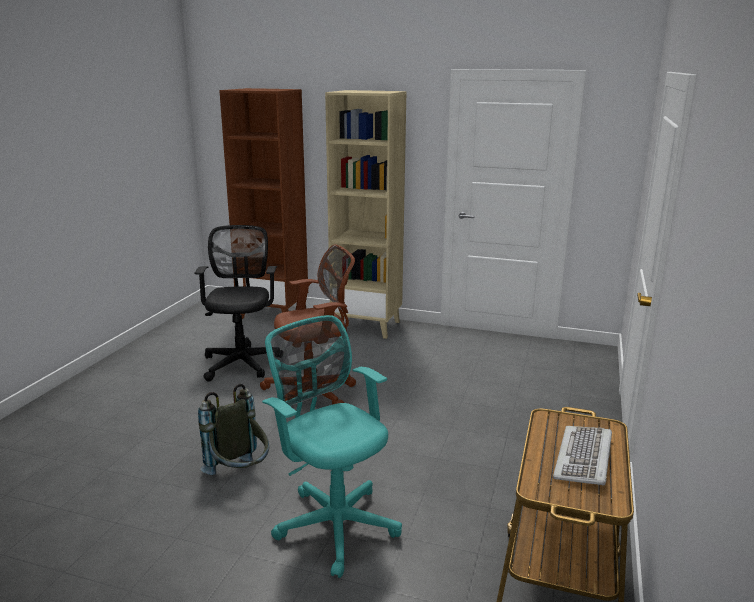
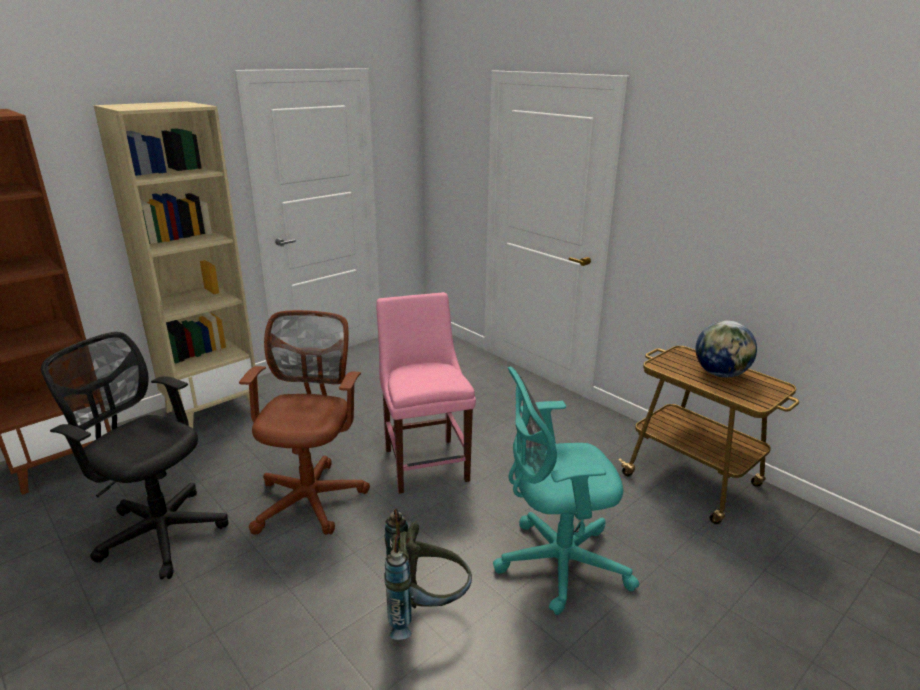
camera: 60 degrees left, 5 degrees up
keyboard [553,426,612,486] -> globe [696,320,757,378]
none -> pink chair [376,292,476,494]

